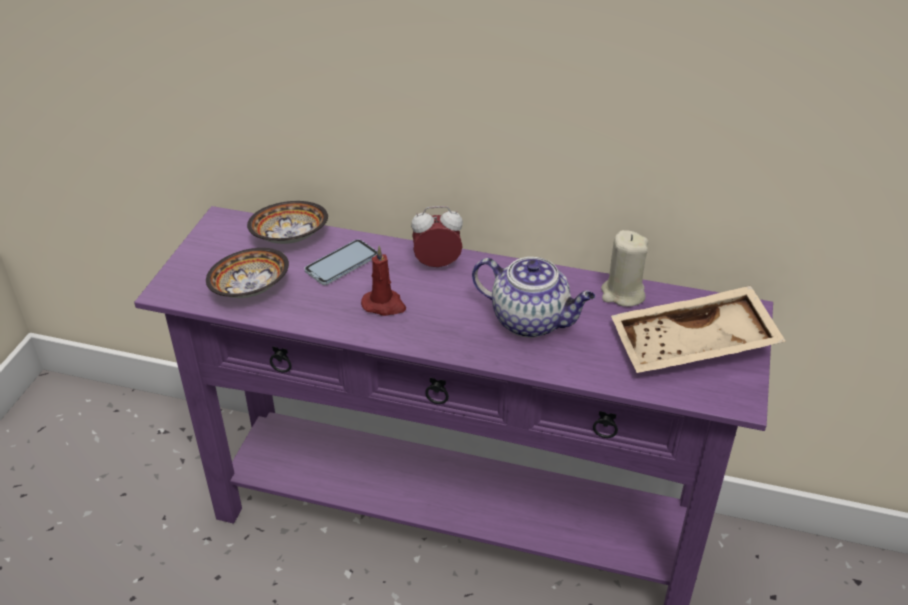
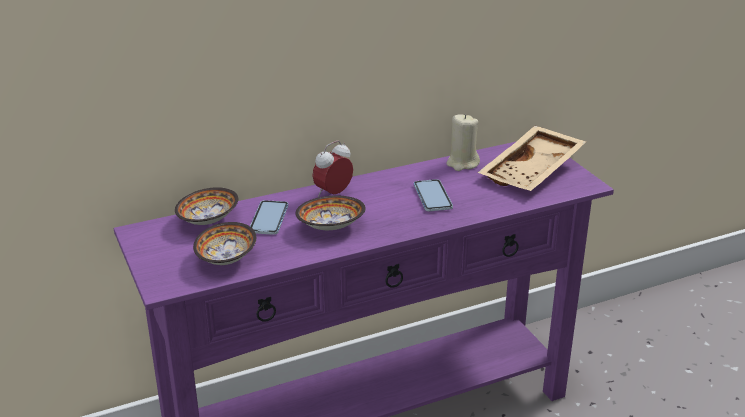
camera: 40 degrees left, 10 degrees down
red candle [361,246,406,316] -> bowl [295,196,366,230]
teapot [472,257,595,338] -> phone [414,179,453,211]

